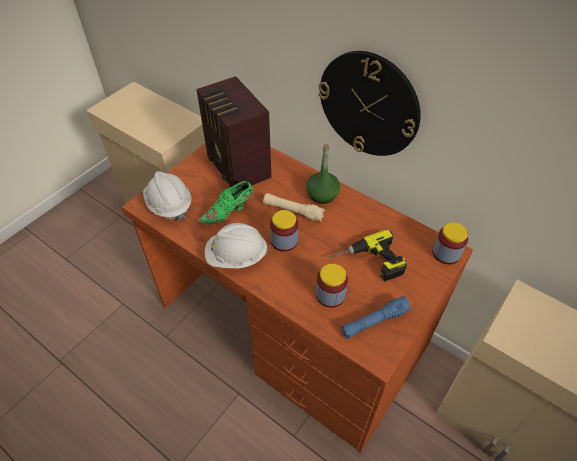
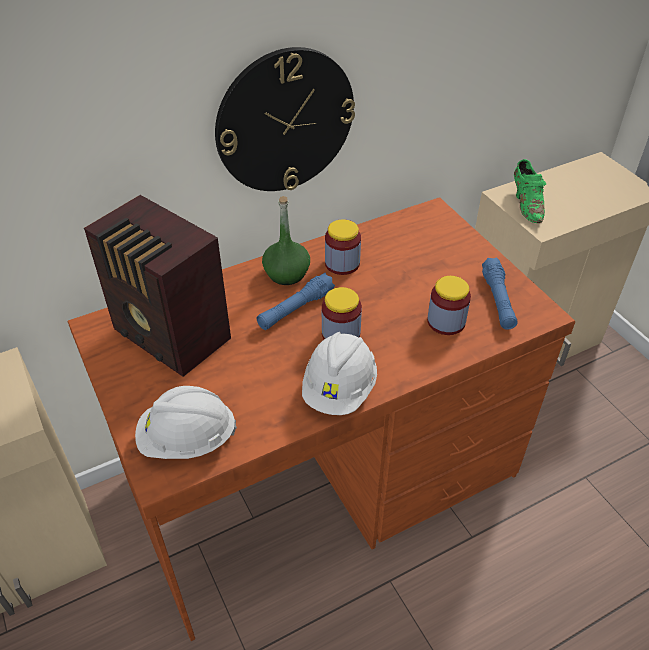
camera: 65 degrees left, 5 degrees down
radio [196,76,272,187] -> radio turned 45 degrees clockwise [84,195,231,377]
green shoe [198,181,253,224] -> green shoe moved to [514,159,546,223]
beige flashlight [263,193,325,222] -> blue flashlight [256,273,335,330]
power drill [329,229,407,281] -> none
jar [433,222,468,265] -> jar moved to [325,219,361,275]

